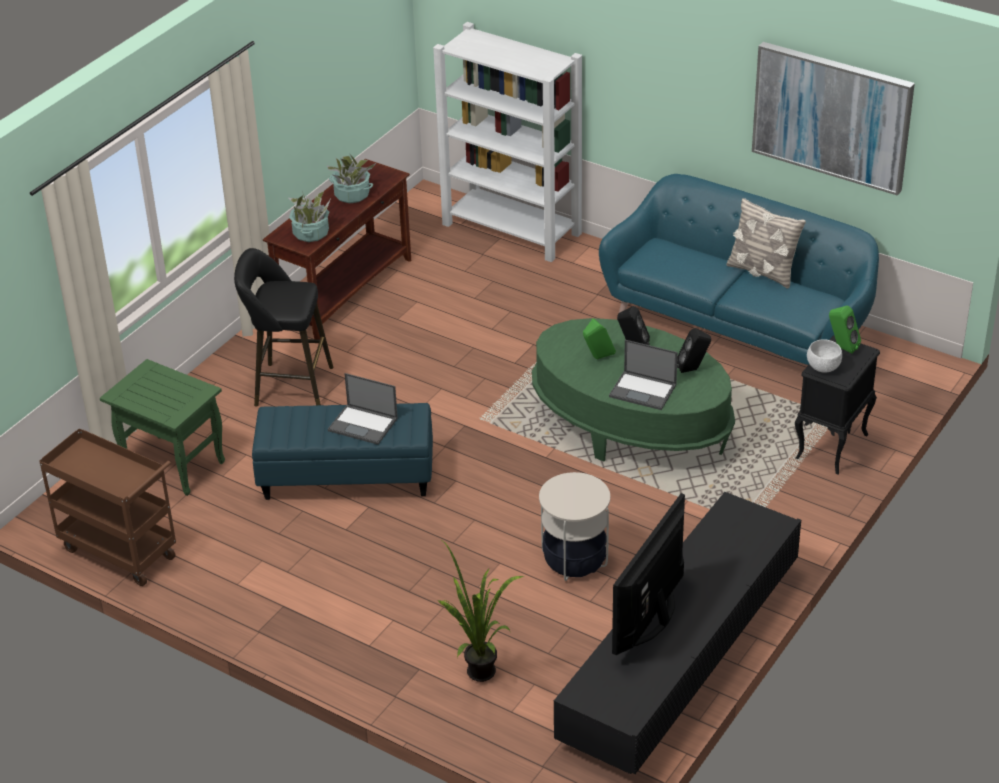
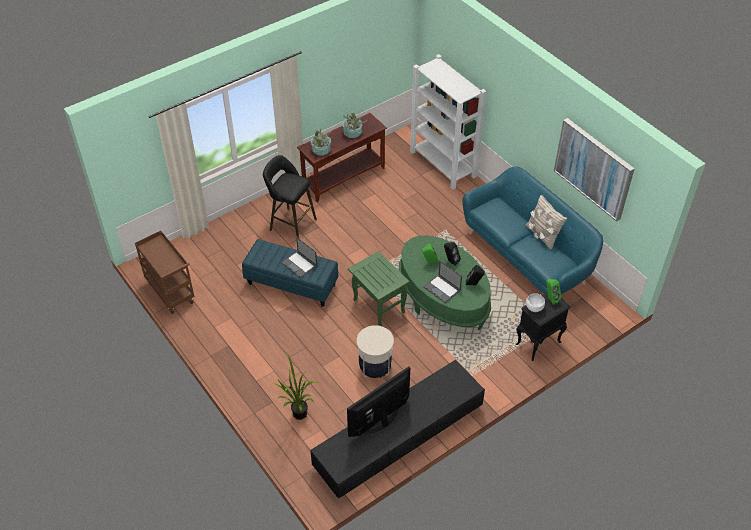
camera: 20 degrees right, 10 degrees up
green side table [100,359,225,496] -> green side table moved to [348,251,410,326]

